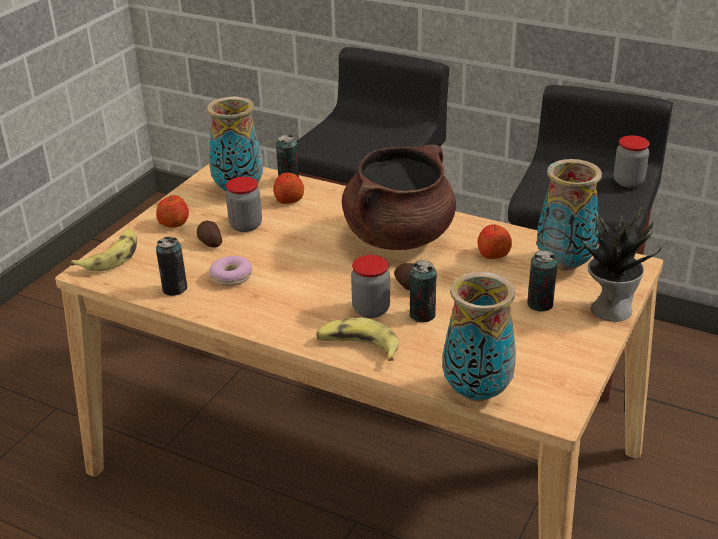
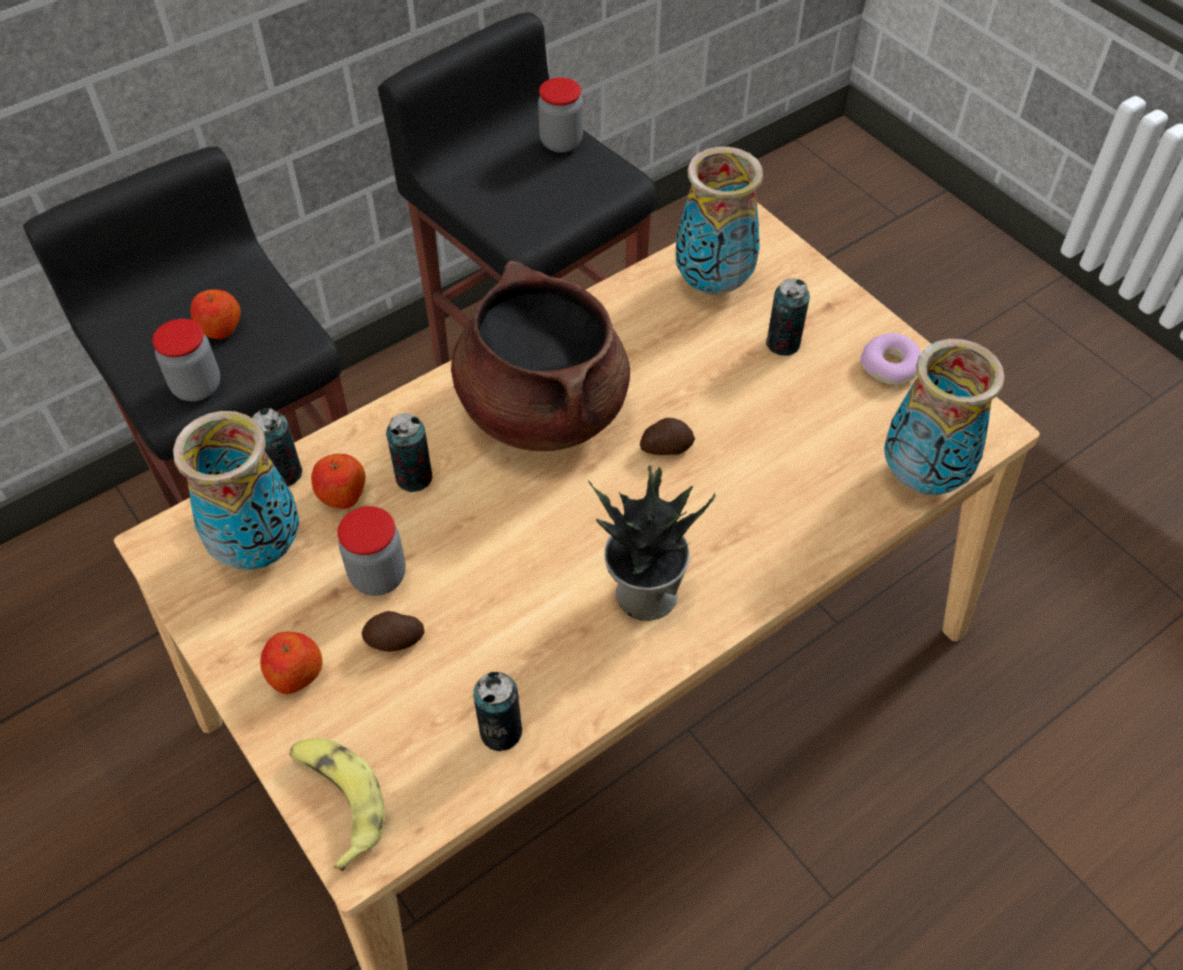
camera: 65 degrees left, 20 degrees up
donut [209,256,252,286] -> donut moved to [861,333,921,385]
banana [316,318,399,361] -> none
jar [351,255,390,318] -> jar moved to [152,319,220,401]
can [410,260,437,322] -> can moved to [386,413,432,492]
apple [478,224,512,259] -> apple moved to [191,289,241,339]
potted plant [580,207,662,322] -> potted plant moved to [588,465,716,621]

